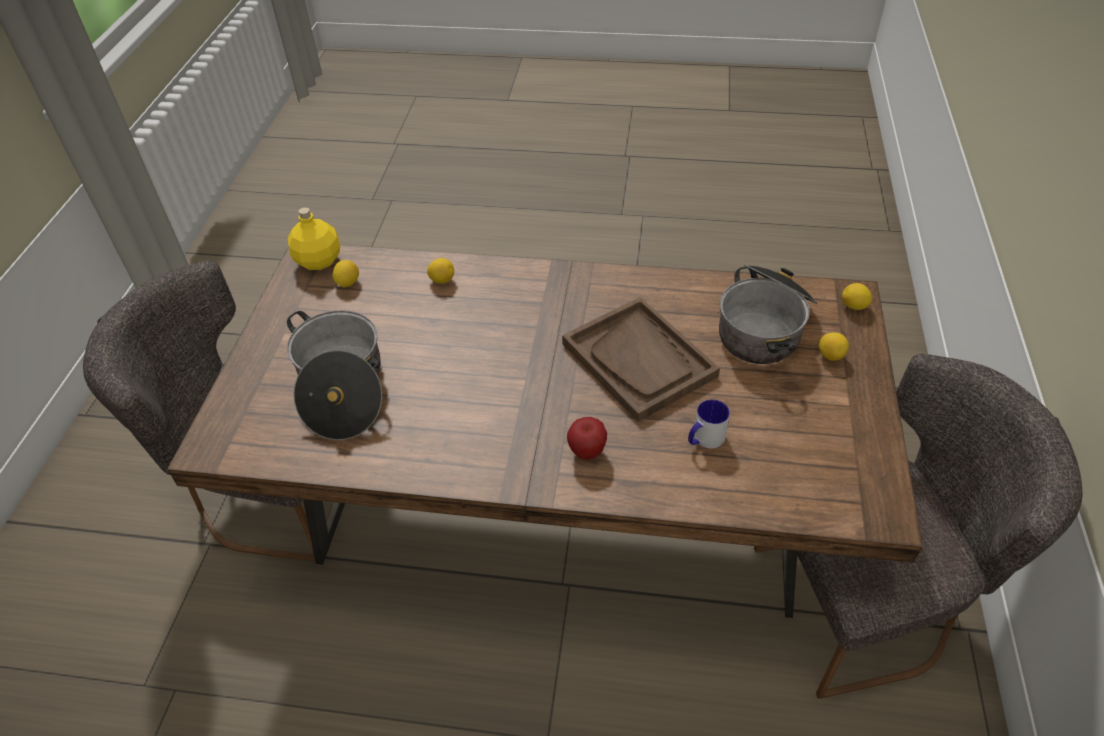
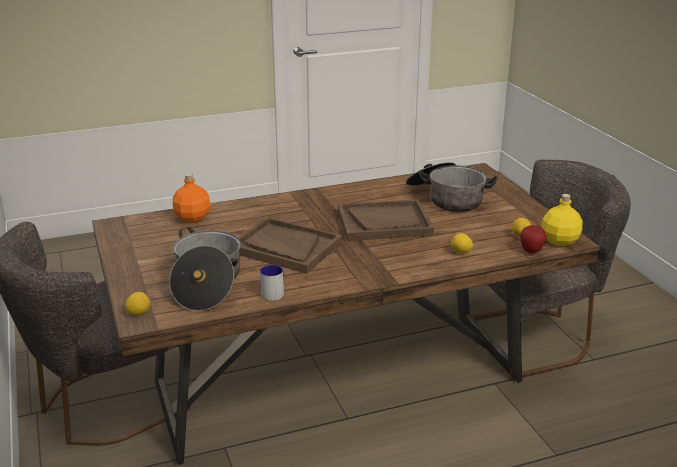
camera: 150 degrees right, 20 degrees down
apple [567,417,607,460] -> apple moved to [520,225,547,254]
mug [688,399,730,449] -> mug moved to [260,265,284,301]
lemon [819,333,849,361] -> none
none -> orange bottle [173,173,211,223]
none -> brown tray [338,199,434,241]

